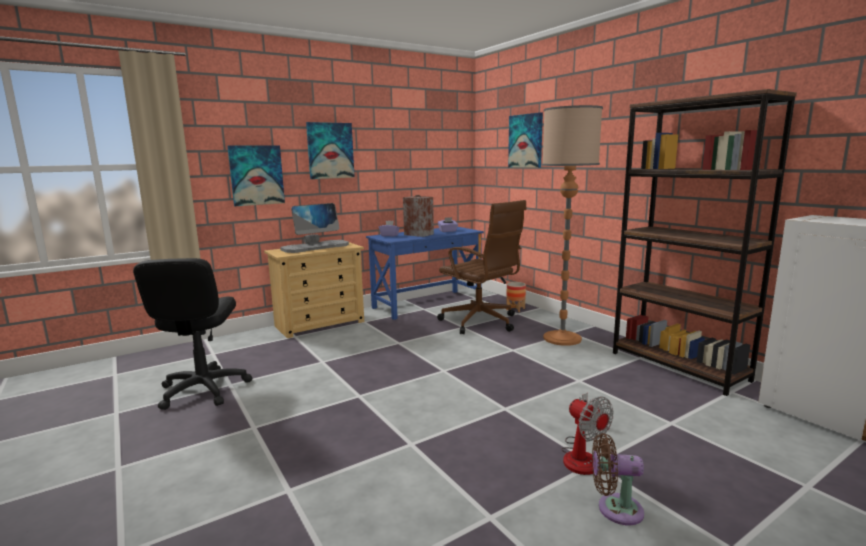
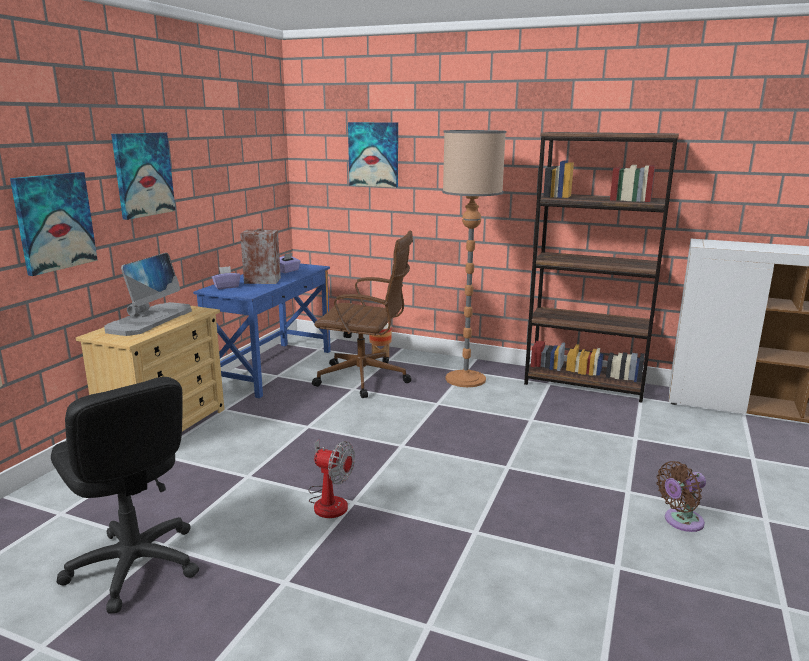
camera: 35 degrees left, 5 degrees up
fan [561,393,614,475] -> fan moved to [308,440,355,518]

